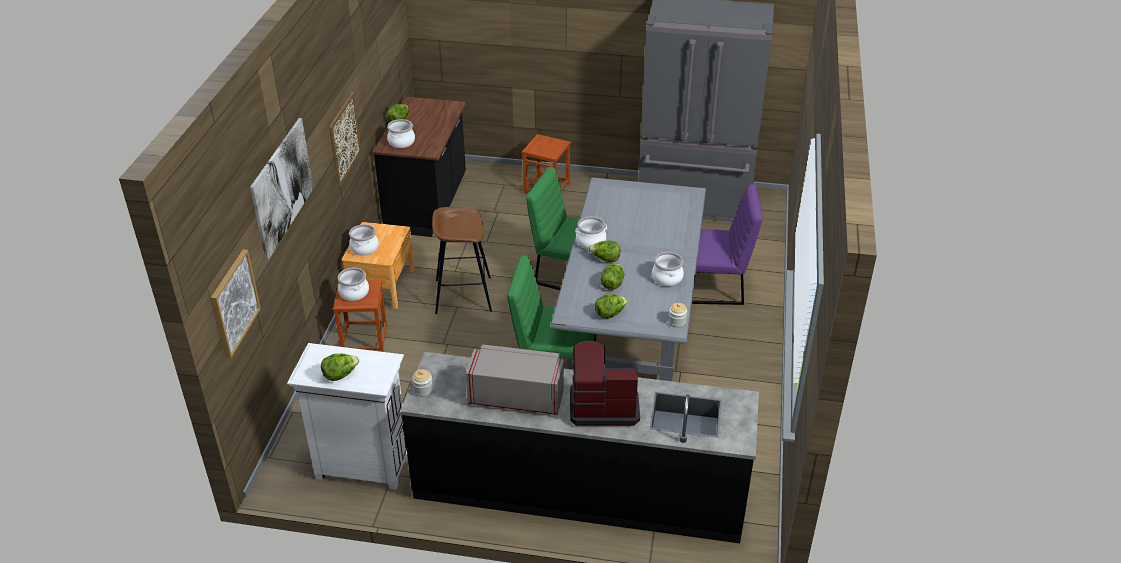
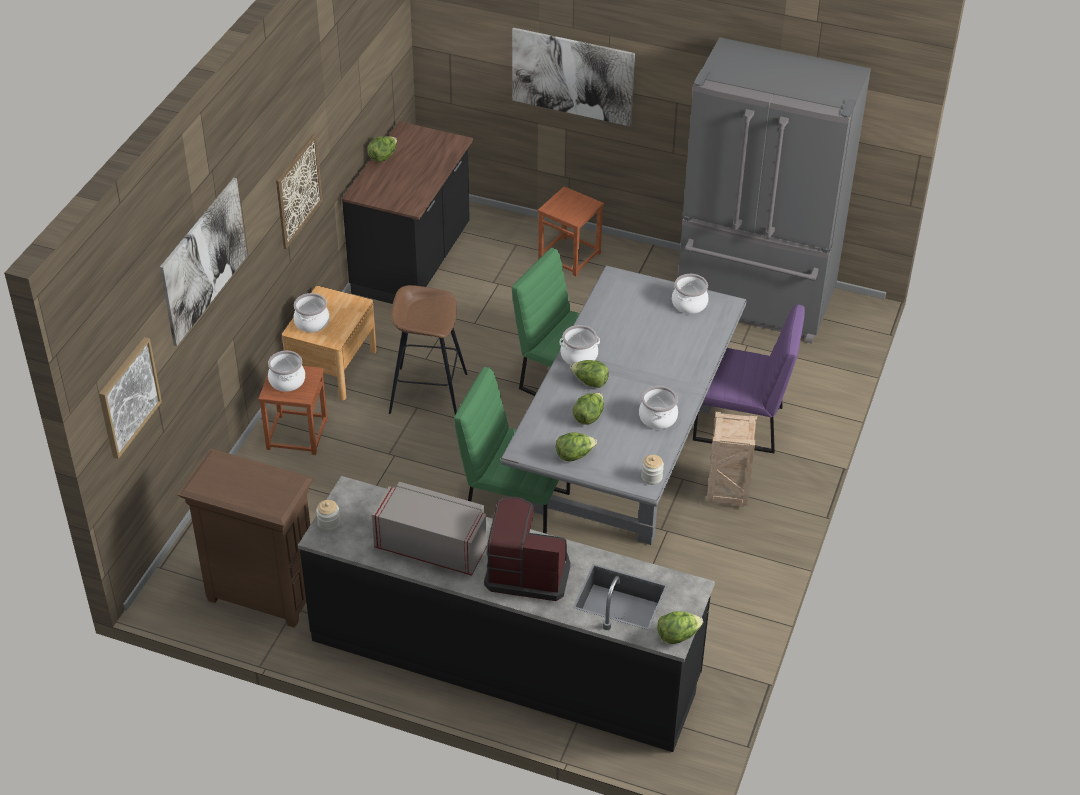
camera: 10 degrees right, 5 degrees up
white cabinet [287,343,408,490] -> brown cabinet [177,448,314,628]
lettuce [321,354,359,381] -> lettuce moved to [657,611,703,644]
cooking pot [387,119,415,148] -> cooking pot moved to [672,274,709,314]
none -> picture [512,28,635,126]
none -> crate [707,412,757,507]

